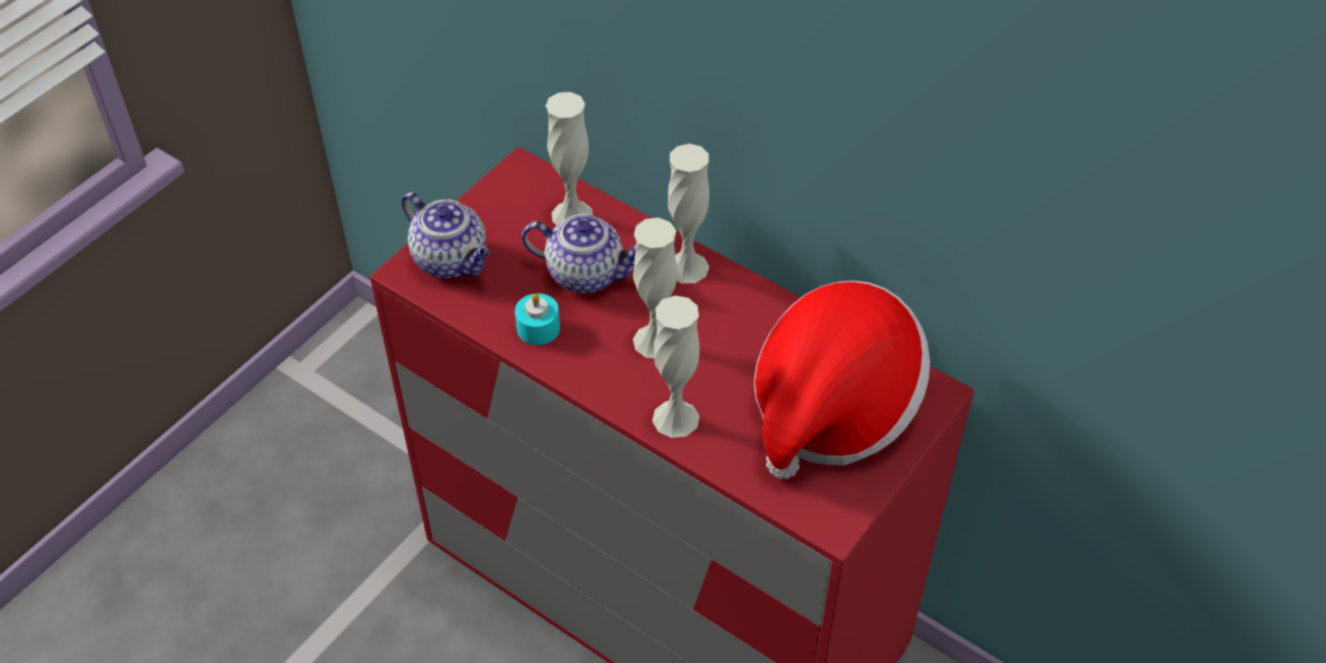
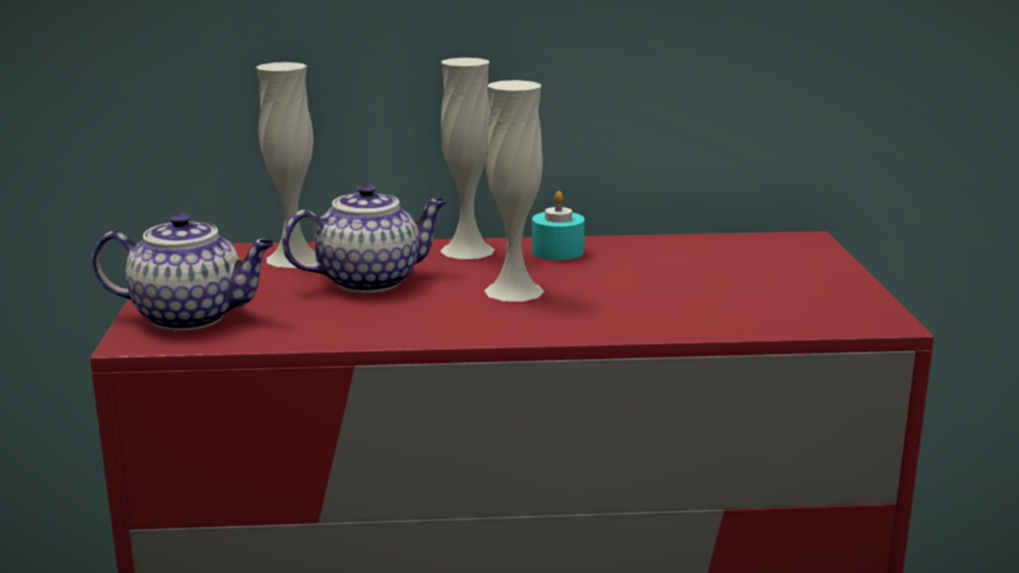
camera: 40 degrees left, 30 degrees down
turquoise candle [515,293,560,345] -> turquoise candle moved to [532,191,585,260]
white vase [652,296,700,438] -> none
hat [754,281,930,479] -> none

